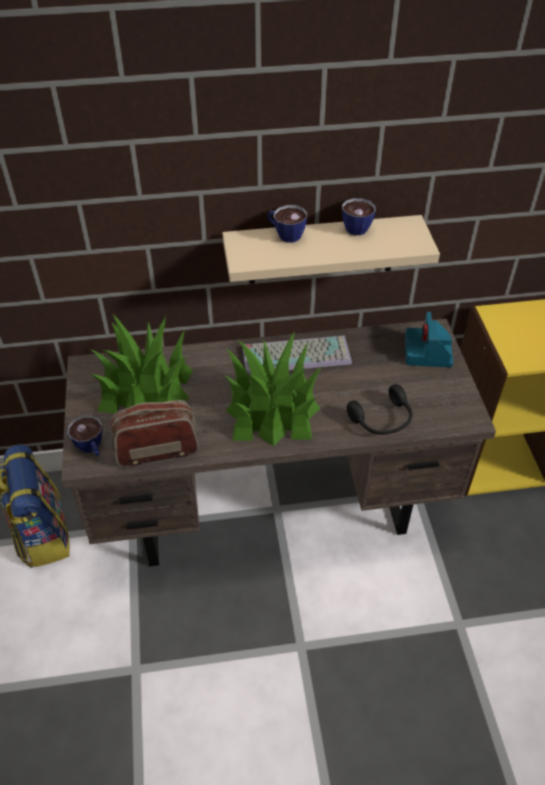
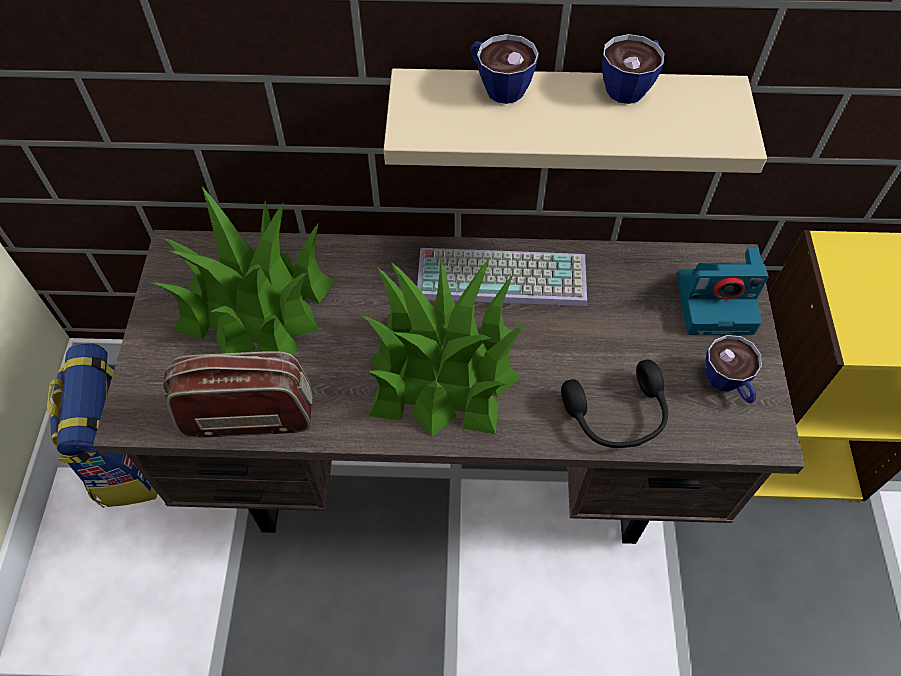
camera: 10 degrees right, 10 degrees up
cup [67,415,103,456] -> cup moved to [705,335,762,403]
camera [405,312,453,367] -> camera turned 105 degrees counterclockwise [677,247,769,335]

